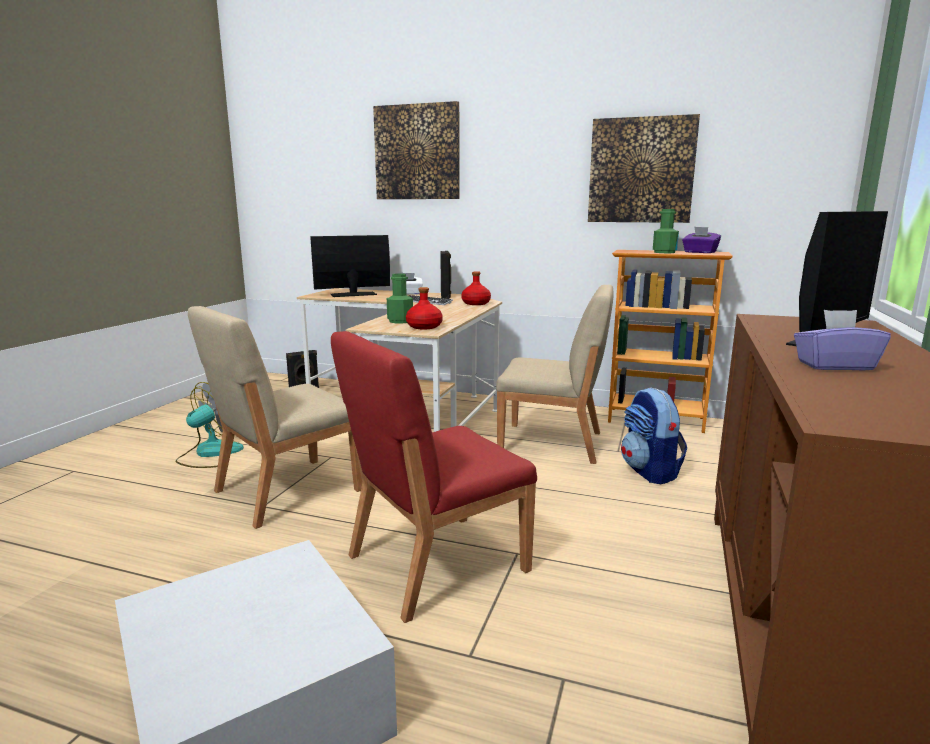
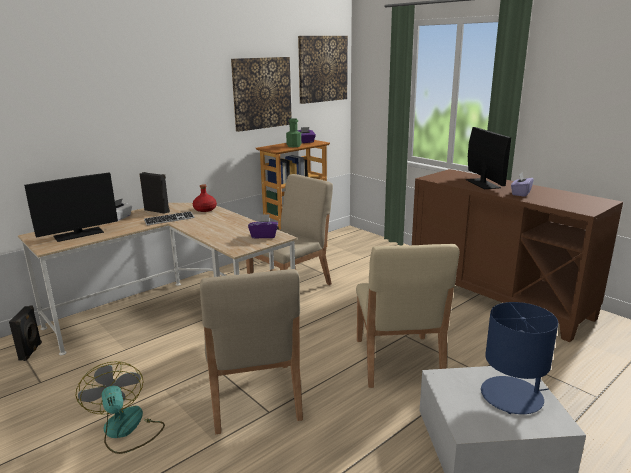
camera: 60 degrees left, 5 degrees up
monitor [310,235,390,297] -> monitor turned 135 degrees counterclockwise [24,173,118,242]
red chair [331,331,537,623] -> beige chair [356,244,459,388]
picture [373,101,460,199] -> picture moved to [298,36,348,104]
green bottle [387,274,413,323] -> none
red bottle [406,287,443,329] -> purple tissue box [248,214,278,238]
backpack [621,387,687,484] -> none
none -> blue table lamp [481,302,558,414]

